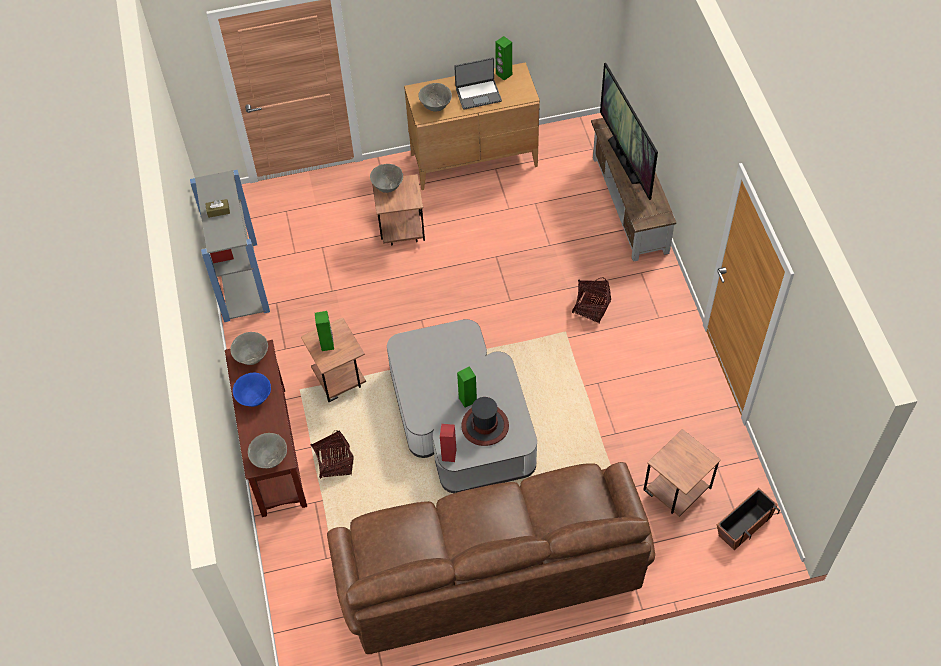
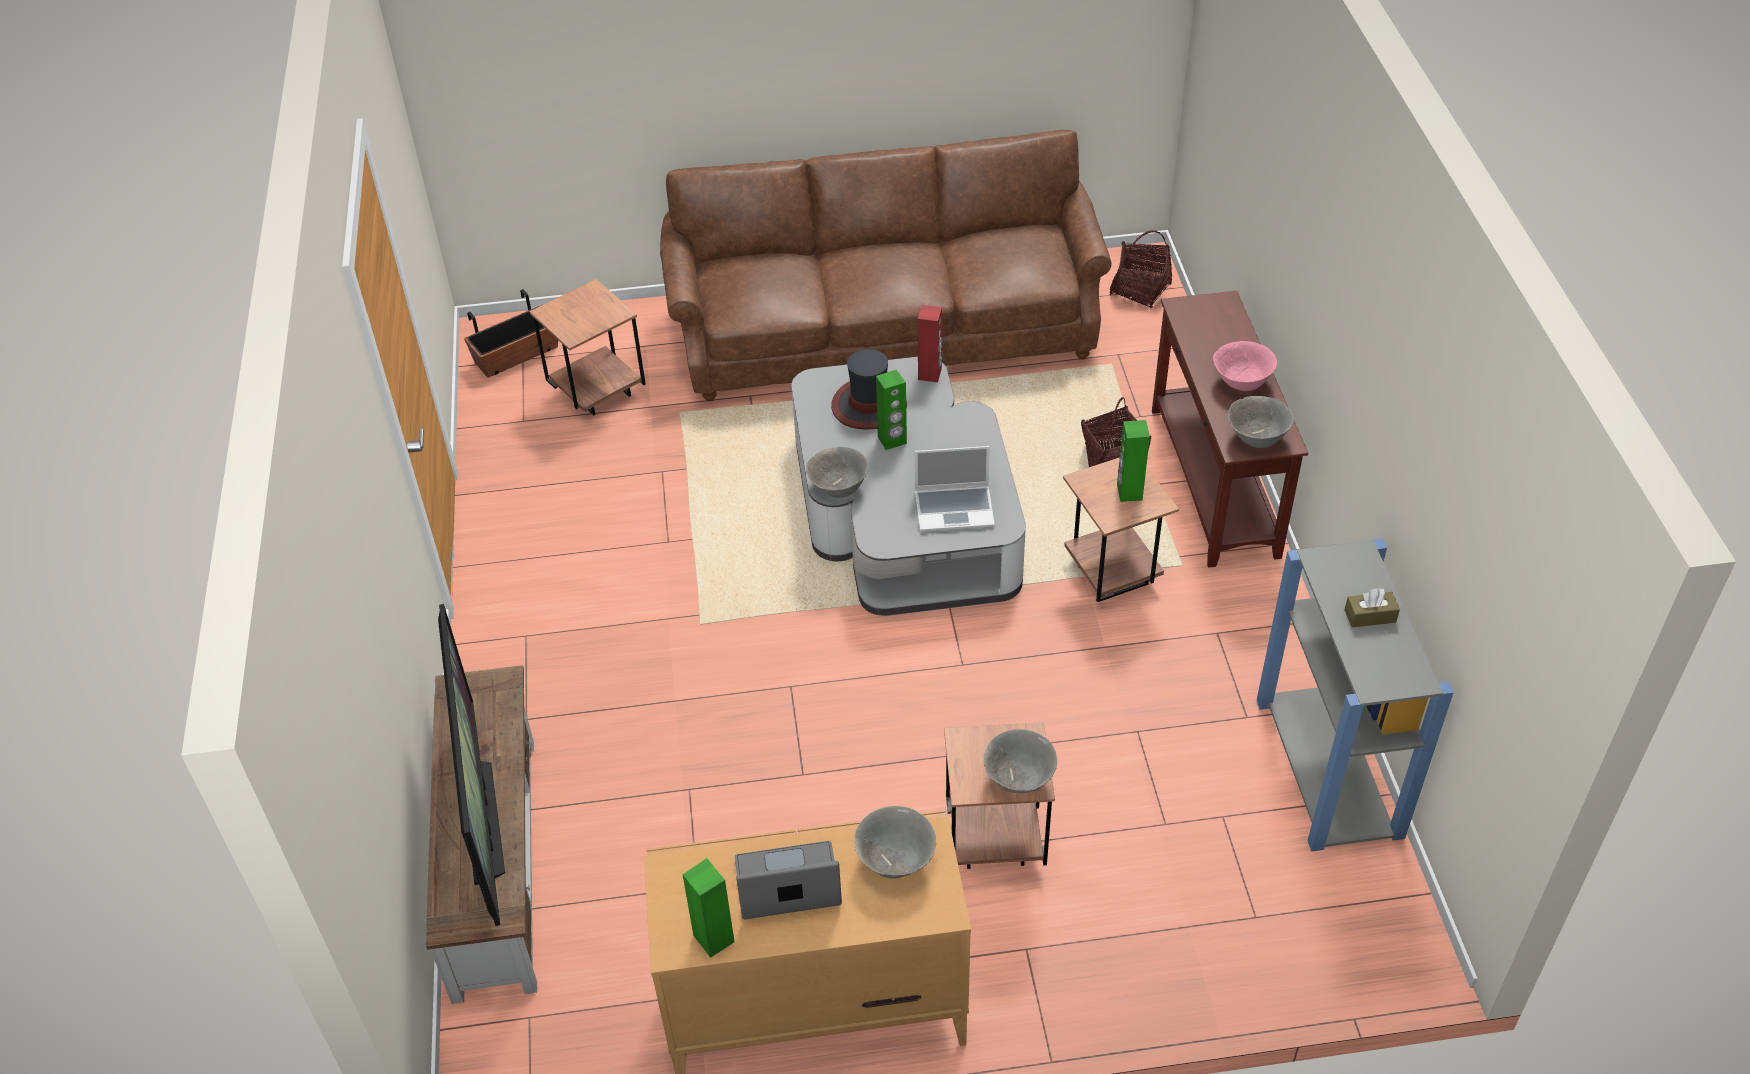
camera: 175 degrees left, 10 degrees down
blue bowl [233,373,271,407] -> pink bowl [1213,341,1277,391]
grey bowl [248,433,287,469] -> grey bowl moved to [806,447,869,498]
basket [572,277,611,324] -> basket moved to [1110,230,1172,308]
none -> laptop [915,446,995,532]

